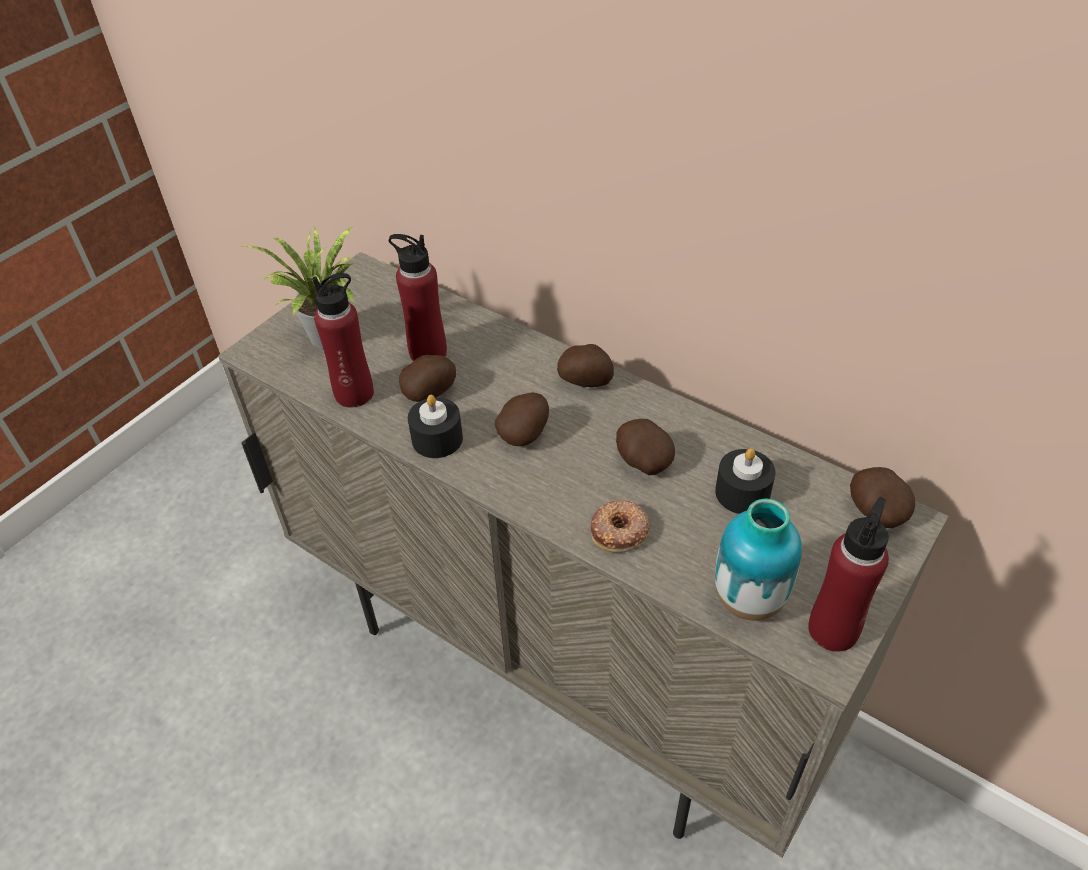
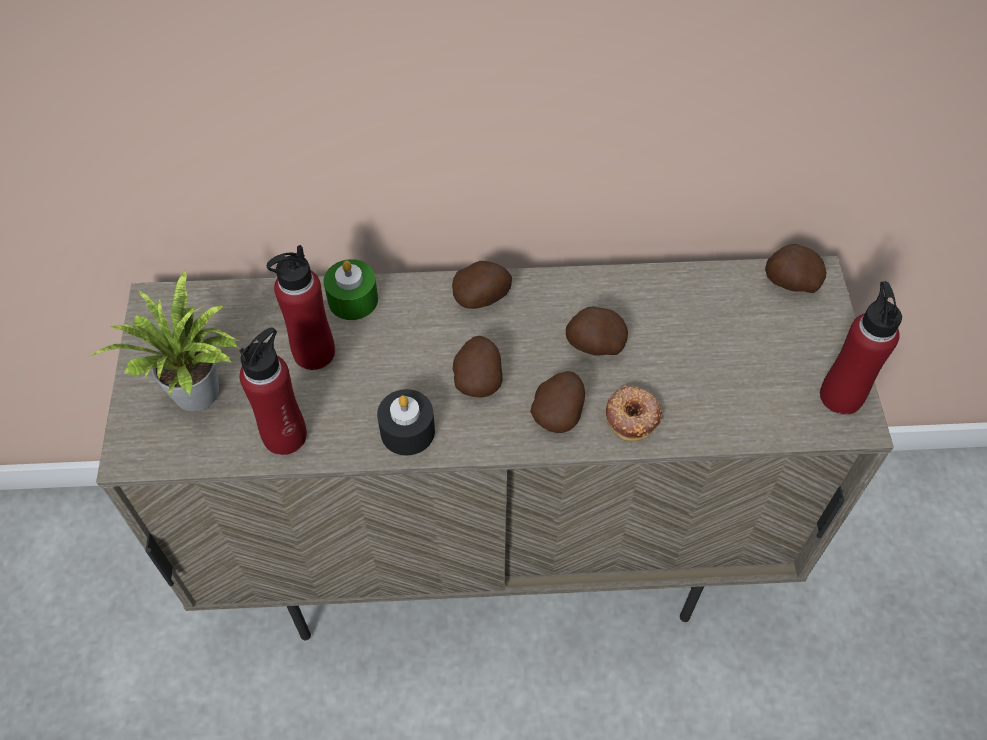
camera: 40 degrees left, 10 degrees up
potato [399,355,456,402] -> potato moved to [530,371,585,433]
black candle [715,448,776,514] -> none
vase [715,499,802,620] -> none
none -> green candle [324,259,378,320]

